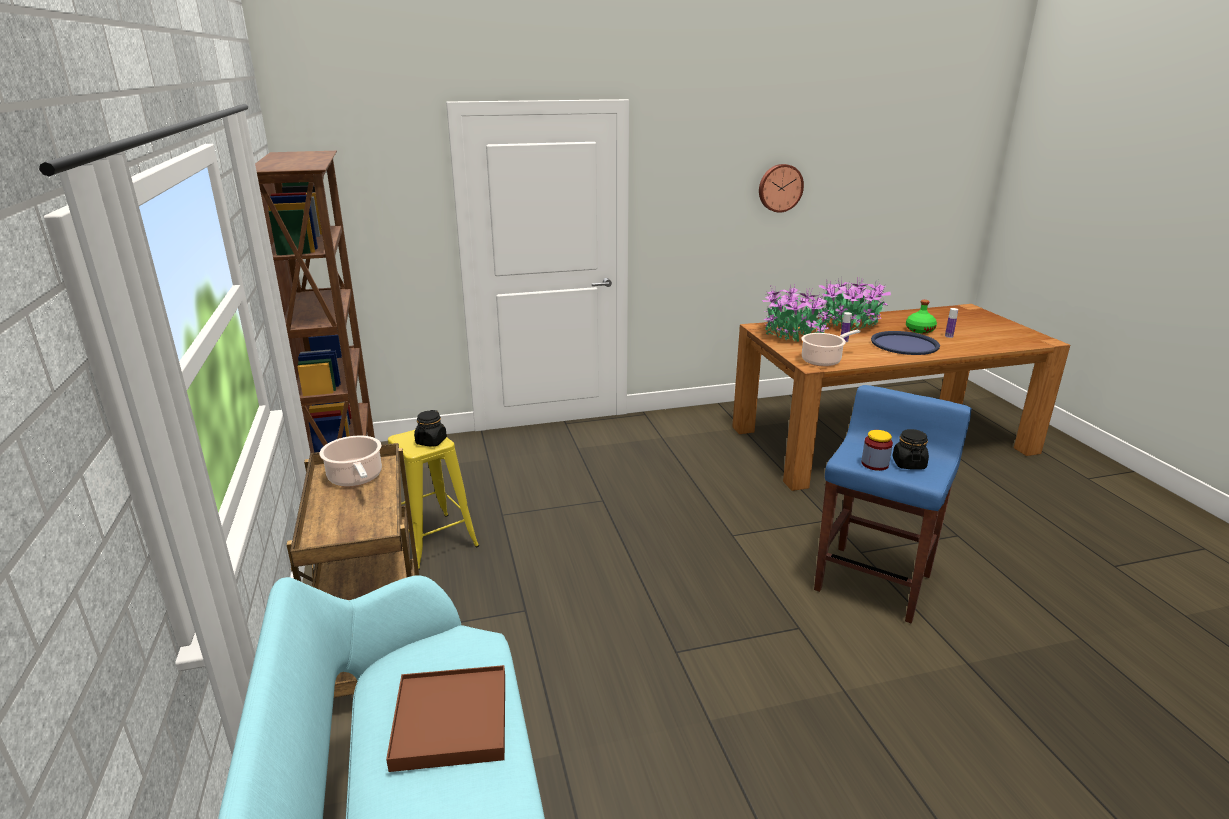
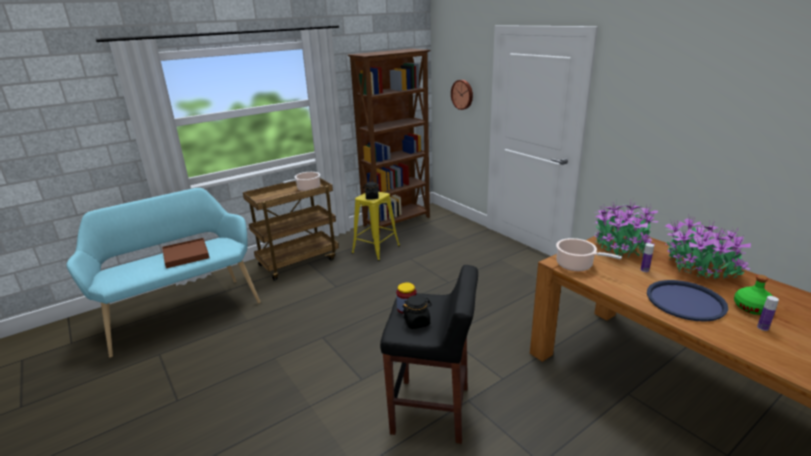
camera: 70 degrees right, 0 degrees up
wall clock [759,164,804,213] -> wall clock moved to [451,80,473,110]
blue stool [814,385,972,623] -> black stool [380,265,478,444]

